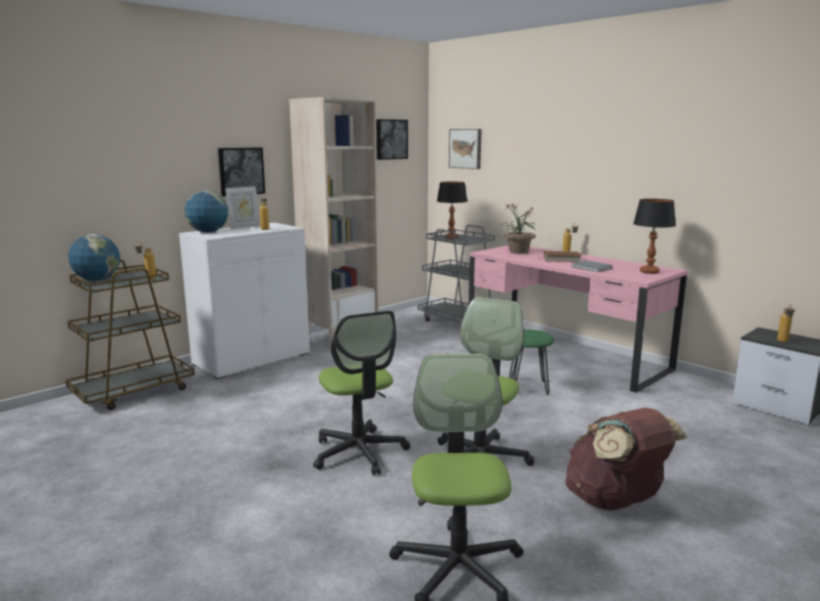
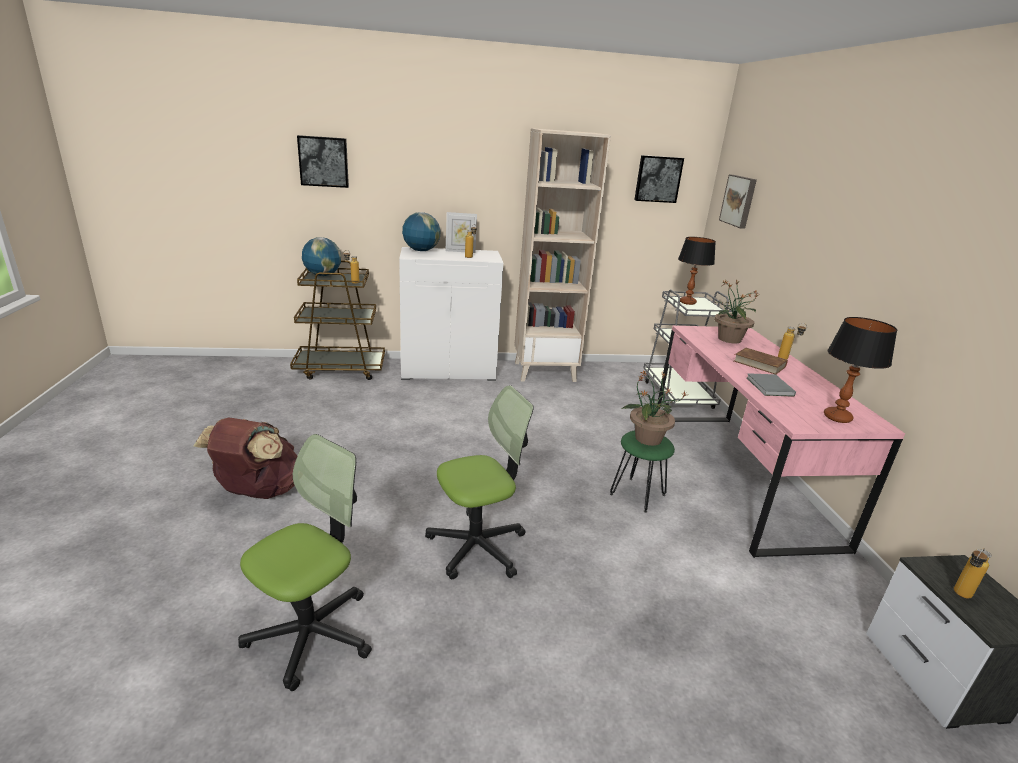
camera: 35 degrees right, 10 degrees up
picture [218,147,265,197] -> picture moved to [297,135,349,188]
office chair [313,311,410,476] -> none
brown backpack [565,407,687,511] -> brown backpack moved to [193,417,297,499]
none -> potted plant [622,370,686,446]

